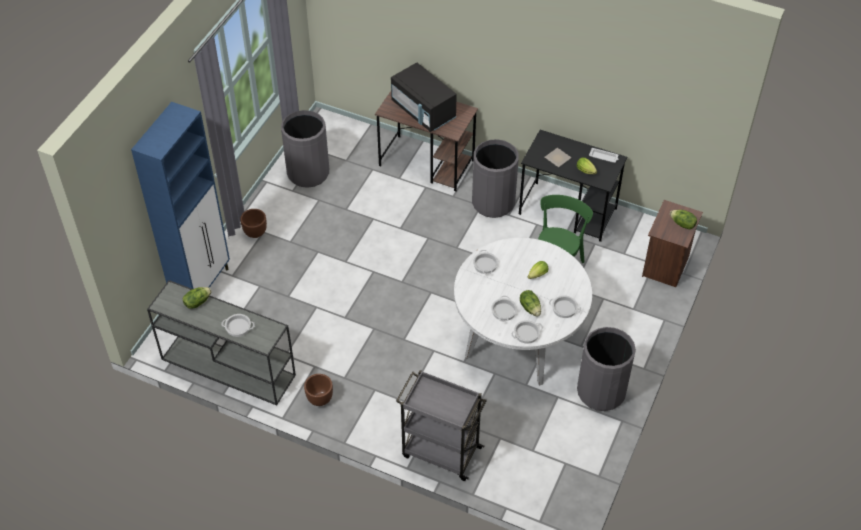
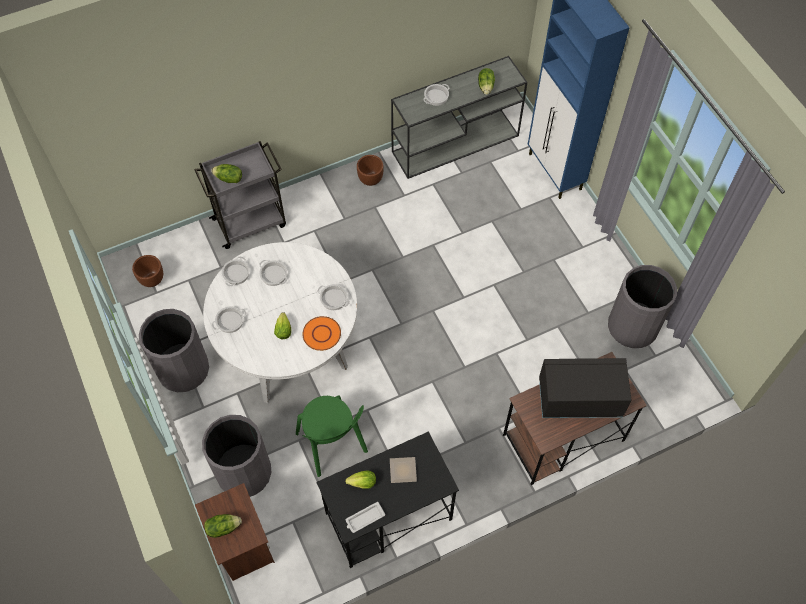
camera: 130 degrees right, 10 degrees up
brown planter [240,209,267,238] -> brown planter moved to [132,255,163,287]
grey trash can [472,139,519,218] -> grey trash can moved to [202,415,271,497]
lettuce [520,290,541,317] -> lettuce moved to [211,164,242,183]
none -> orange plate [302,316,341,351]

